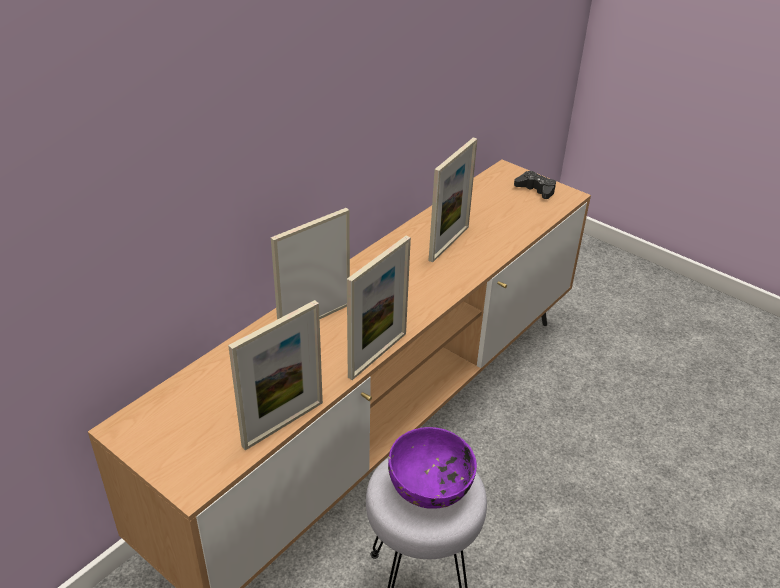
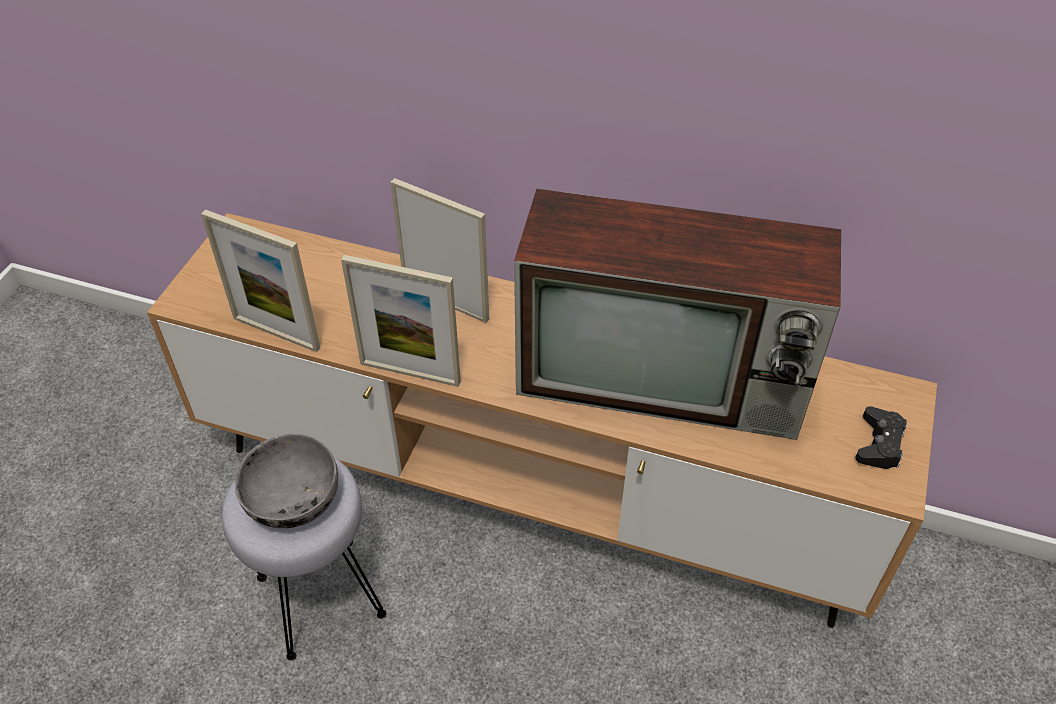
camera: 70 degrees right, 10 degrees up
purple bowl [388,427,477,509] -> grey bowl [235,434,338,528]
picture frame [429,138,477,262] -> television [514,189,841,440]

